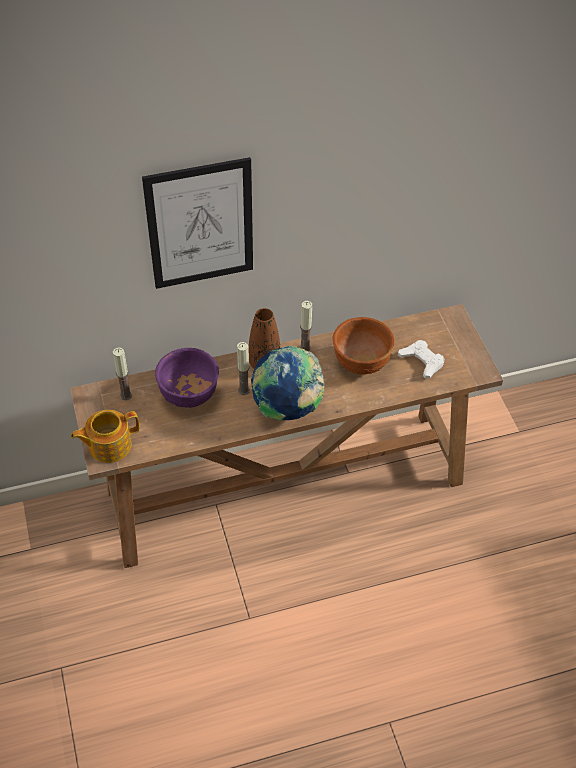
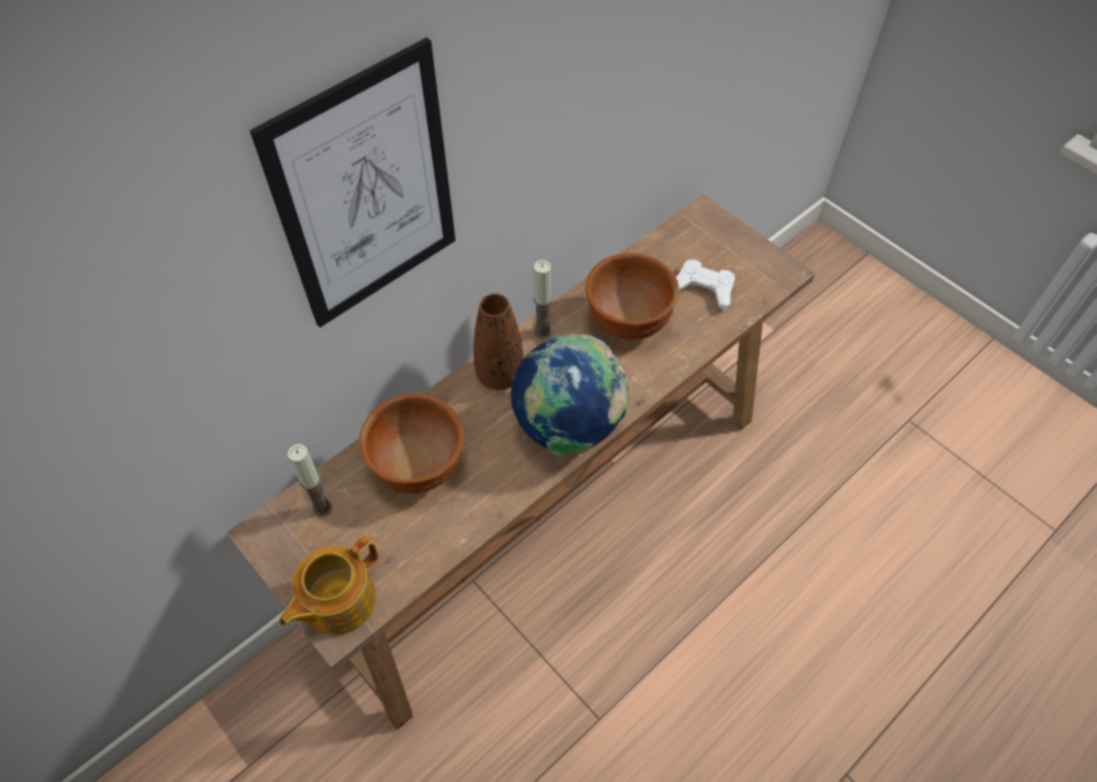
camera: 25 degrees left, 5 degrees up
purple bowl [155,348,219,408] -> brown bowl [358,393,464,494]
candle [237,342,250,395] -> none

